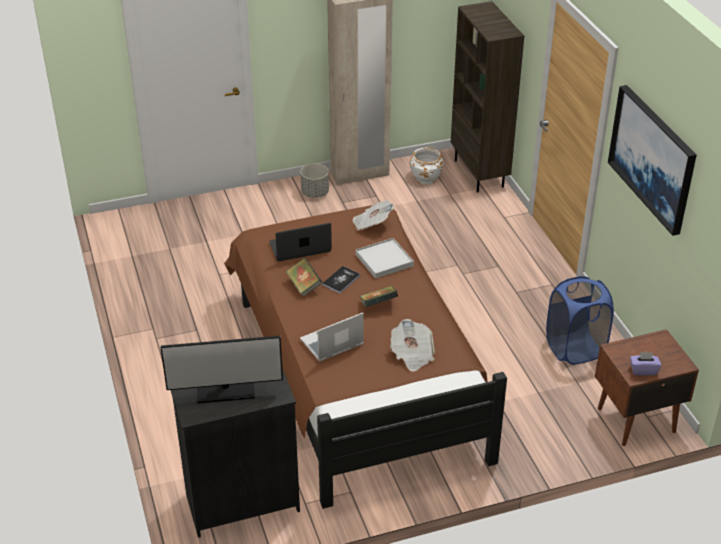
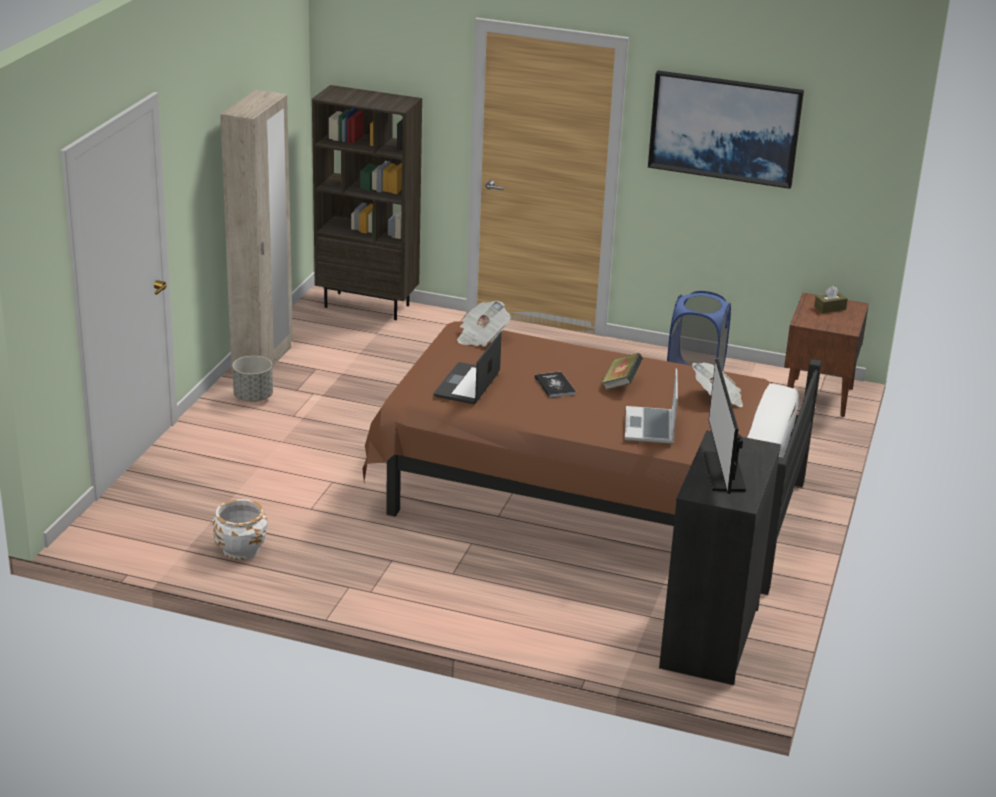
camera: 55 degrees left, 10 degrees down
monitor [160,336,283,404] -> monitor turned 150 degrees clockwise [703,359,746,494]
book [286,258,323,297] -> none
white tray [356,238,414,279] -> none
white planter [410,148,444,184] -> white planter moved to [212,499,267,560]
purple tissue box [630,352,662,375] -> none
none -> brown tissue box [814,286,848,313]

